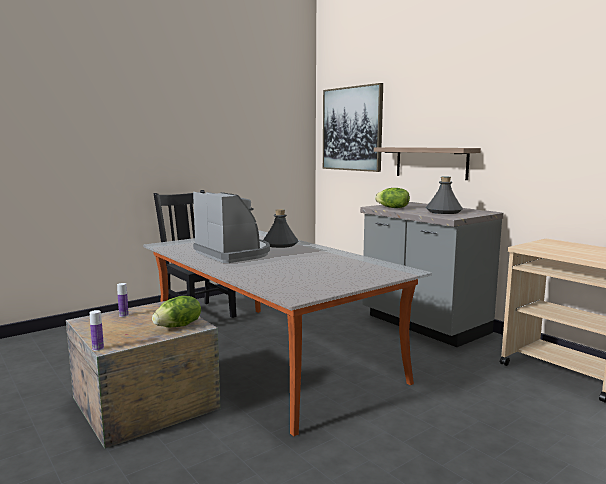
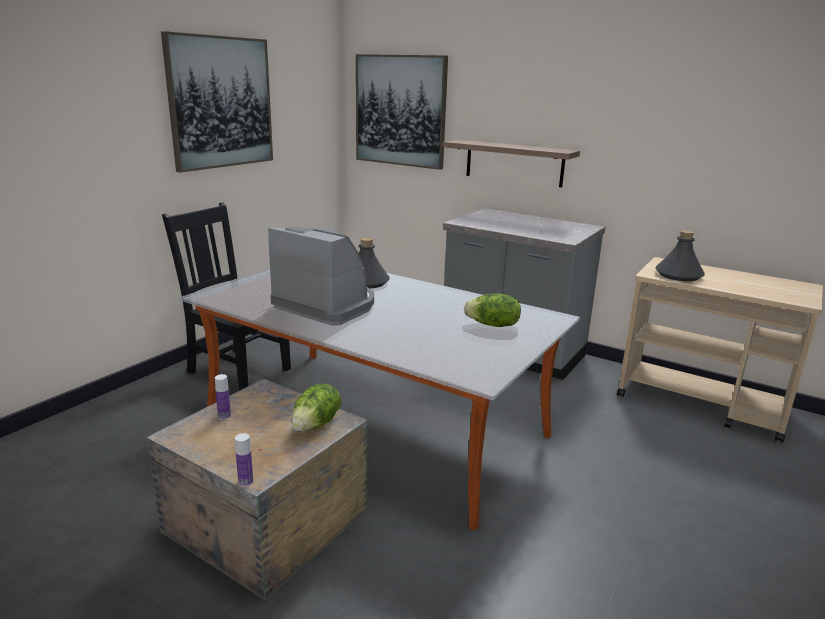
camera: 20 degrees left, 10 degrees up
lettuce [375,188,410,208] -> lettuce moved to [464,294,521,327]
grey bottle [426,177,463,214] -> grey bottle moved to [655,230,705,281]
none -> picture [161,31,273,173]

